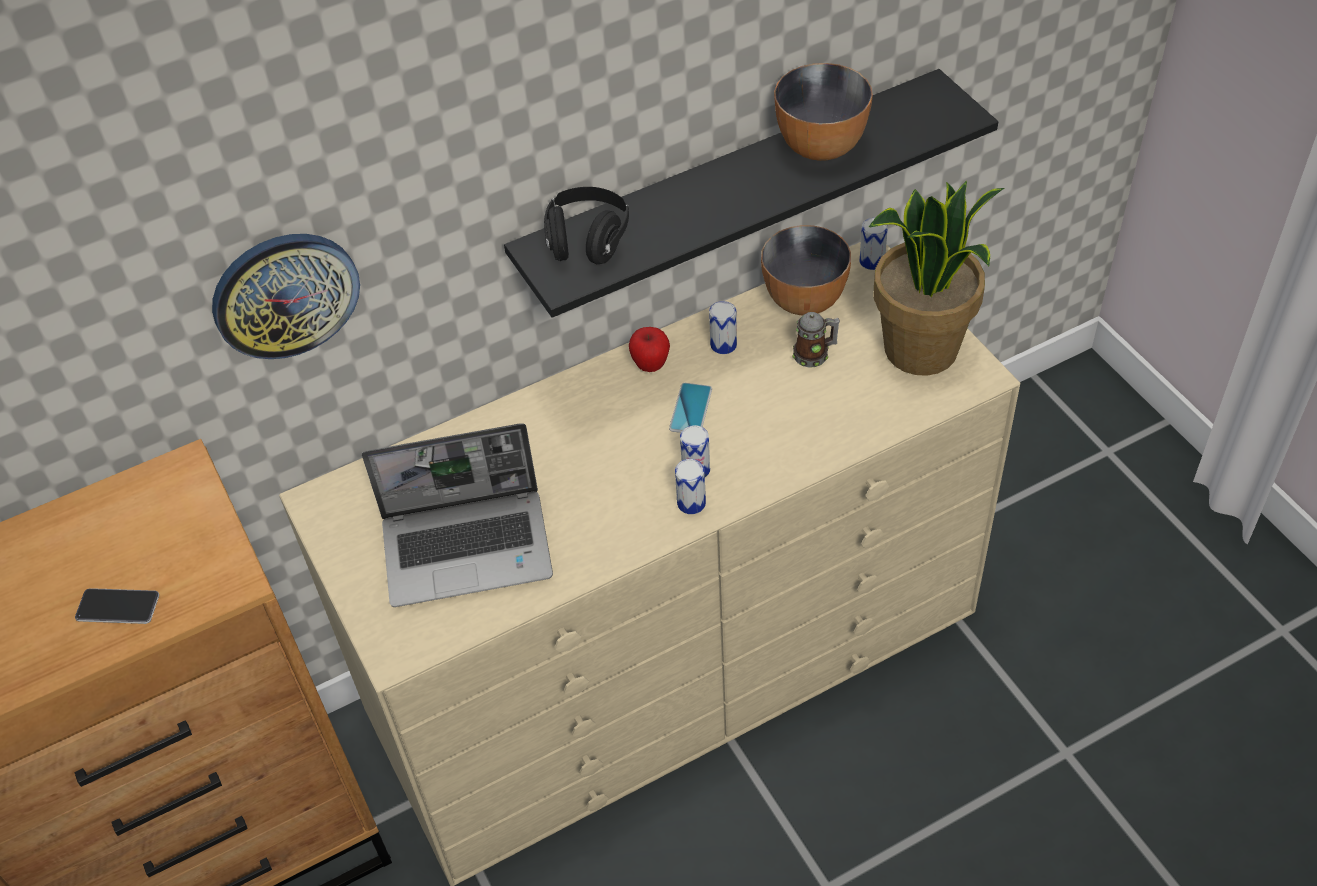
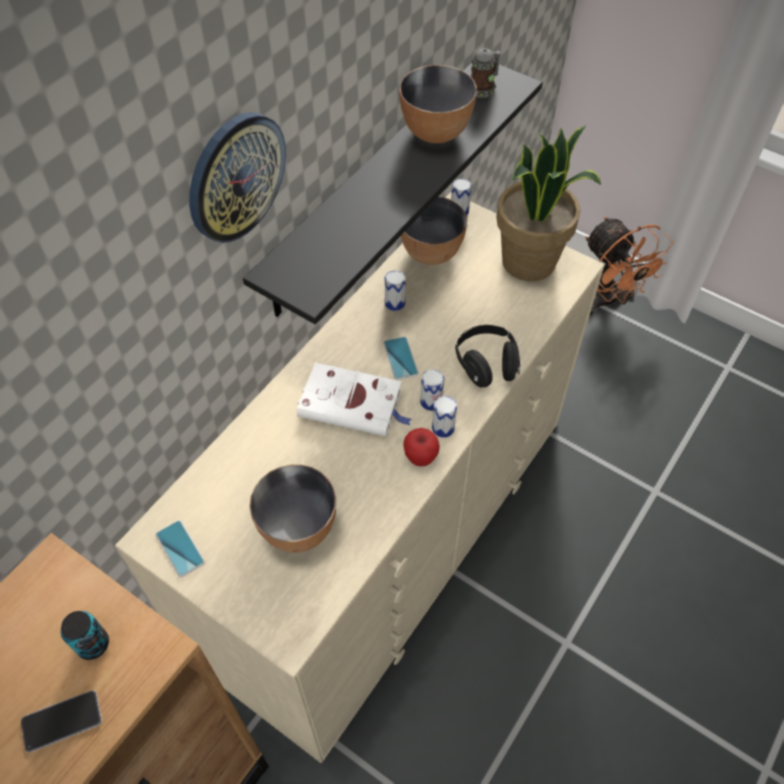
camera: 30 degrees left, 5 degrees up
wall clock [212,234,360,359] -> wall clock moved to [189,112,286,243]
laptop [362,423,553,607] -> bowl [250,465,336,553]
black headphones [544,187,629,265] -> black headphones moved to [455,325,520,387]
apple [629,327,670,372] -> apple moved to [403,428,440,466]
mug [792,312,840,368] -> mug moved to [471,48,501,98]
none -> can [61,611,109,660]
none -> phone [155,520,205,577]
none -> white book [297,363,412,437]
none -> orange fan [585,217,673,315]

